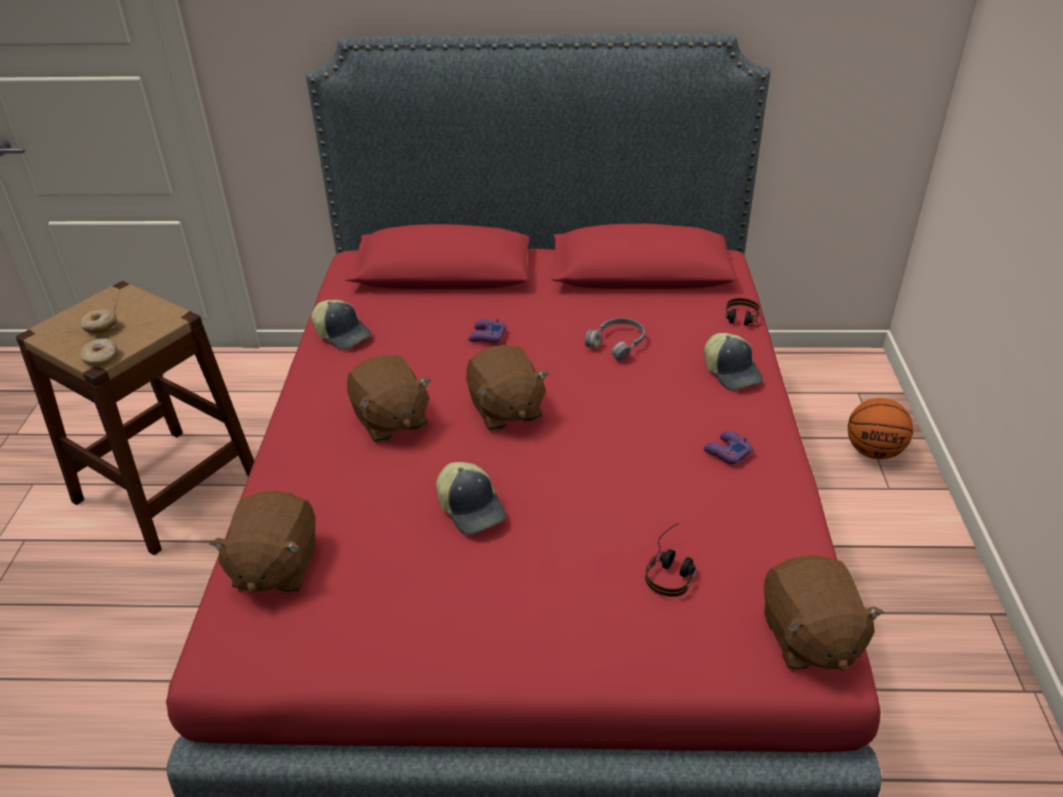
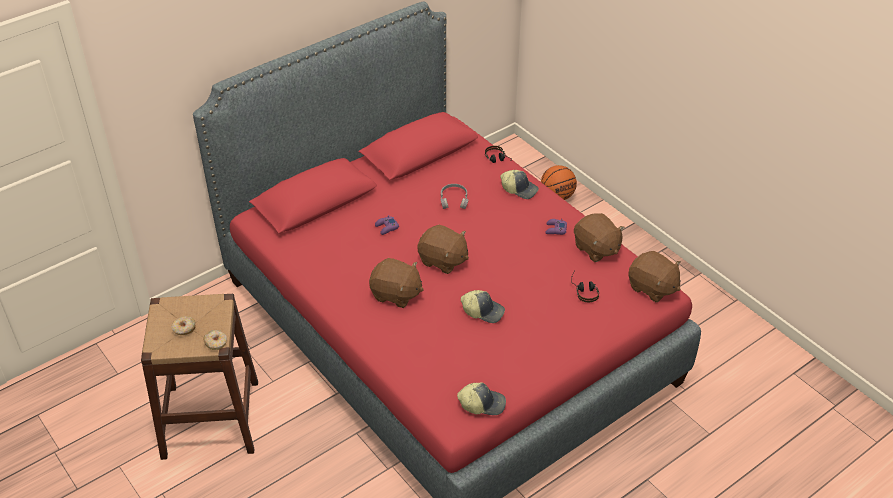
camera: 40 degrees left, 5 degrees up
brown plush toy [209,491,316,593] -> brown plush toy moved to [574,213,625,262]
cap [311,300,372,350] -> cap moved to [457,382,506,415]

